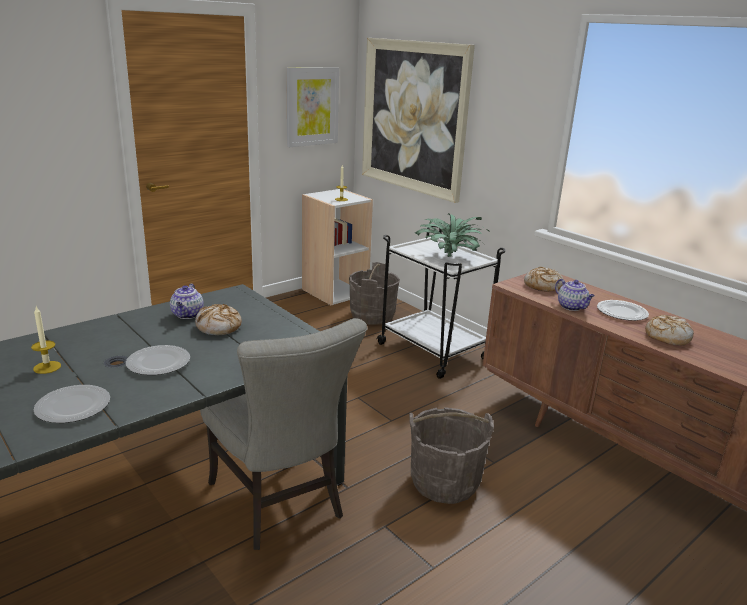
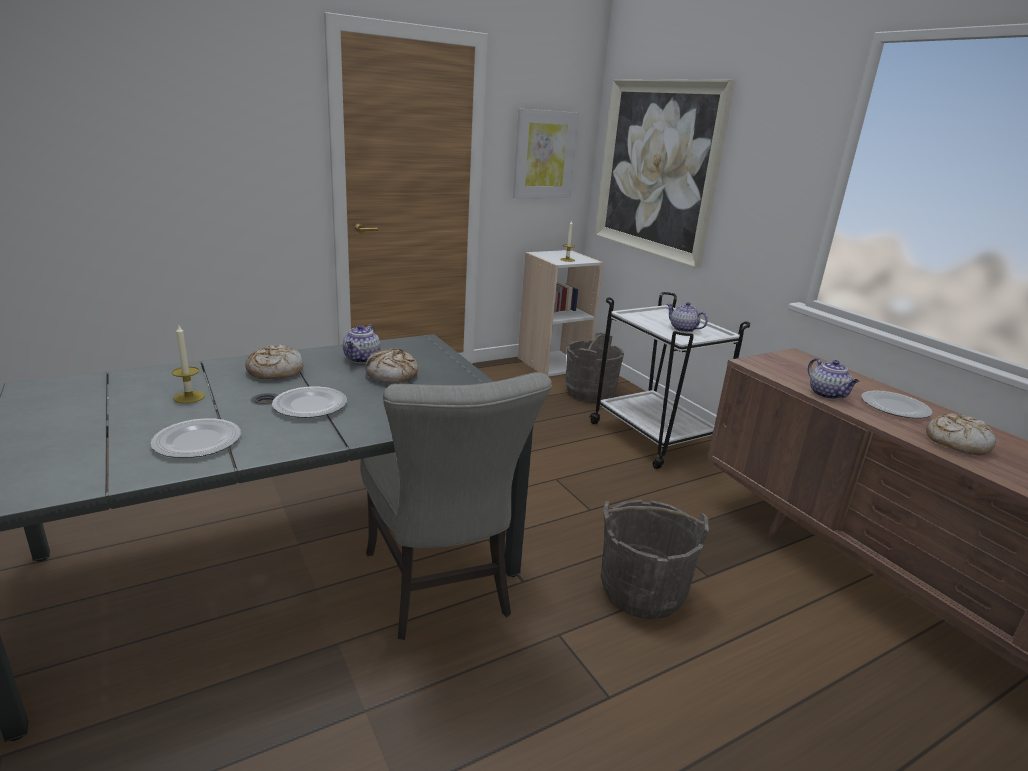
camera: 10 degrees right, 0 degrees up
potted plant [415,213,491,257] -> teapot [667,302,708,332]
bread [524,267,563,292] -> bread moved to [245,344,303,379]

